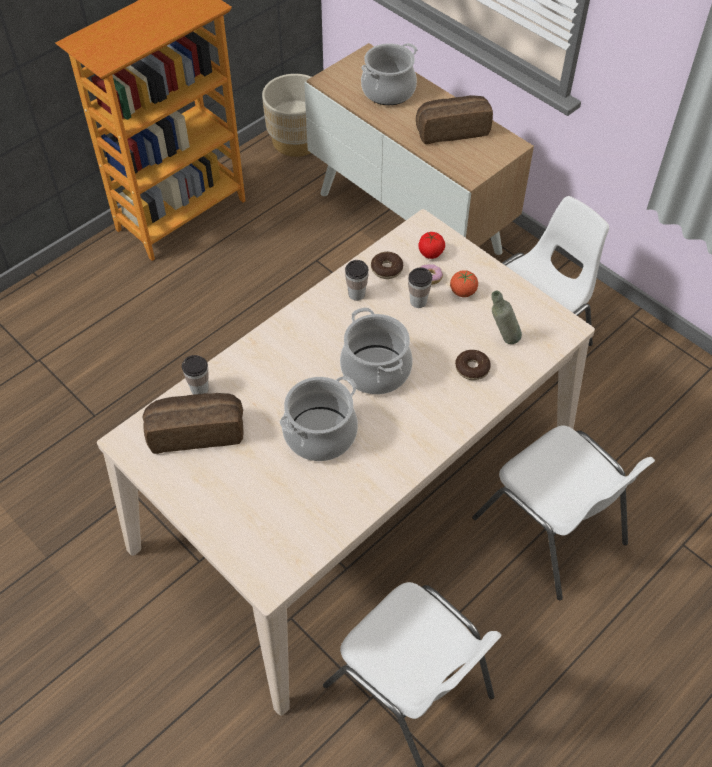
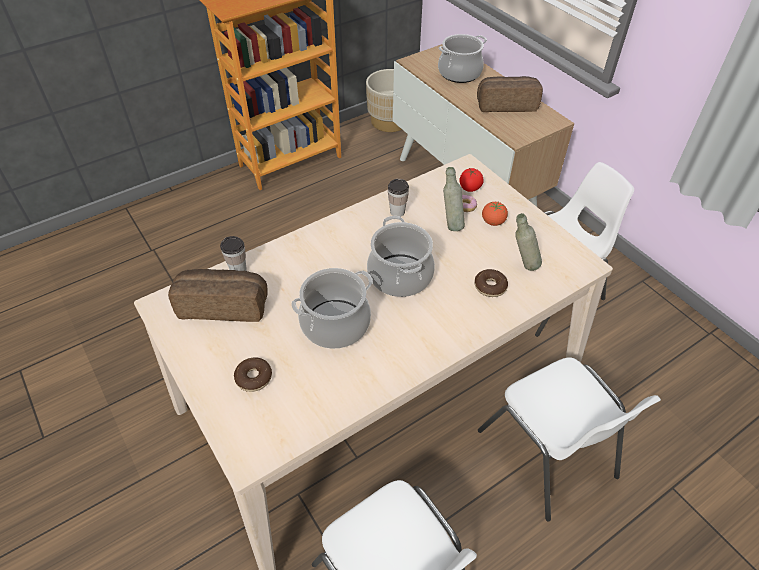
camera: 10 degrees right, 5 degrees down
donut [371,252,403,279] -> donut moved to [234,357,272,392]
cup [408,267,432,308] -> grey bottle [443,167,465,231]

